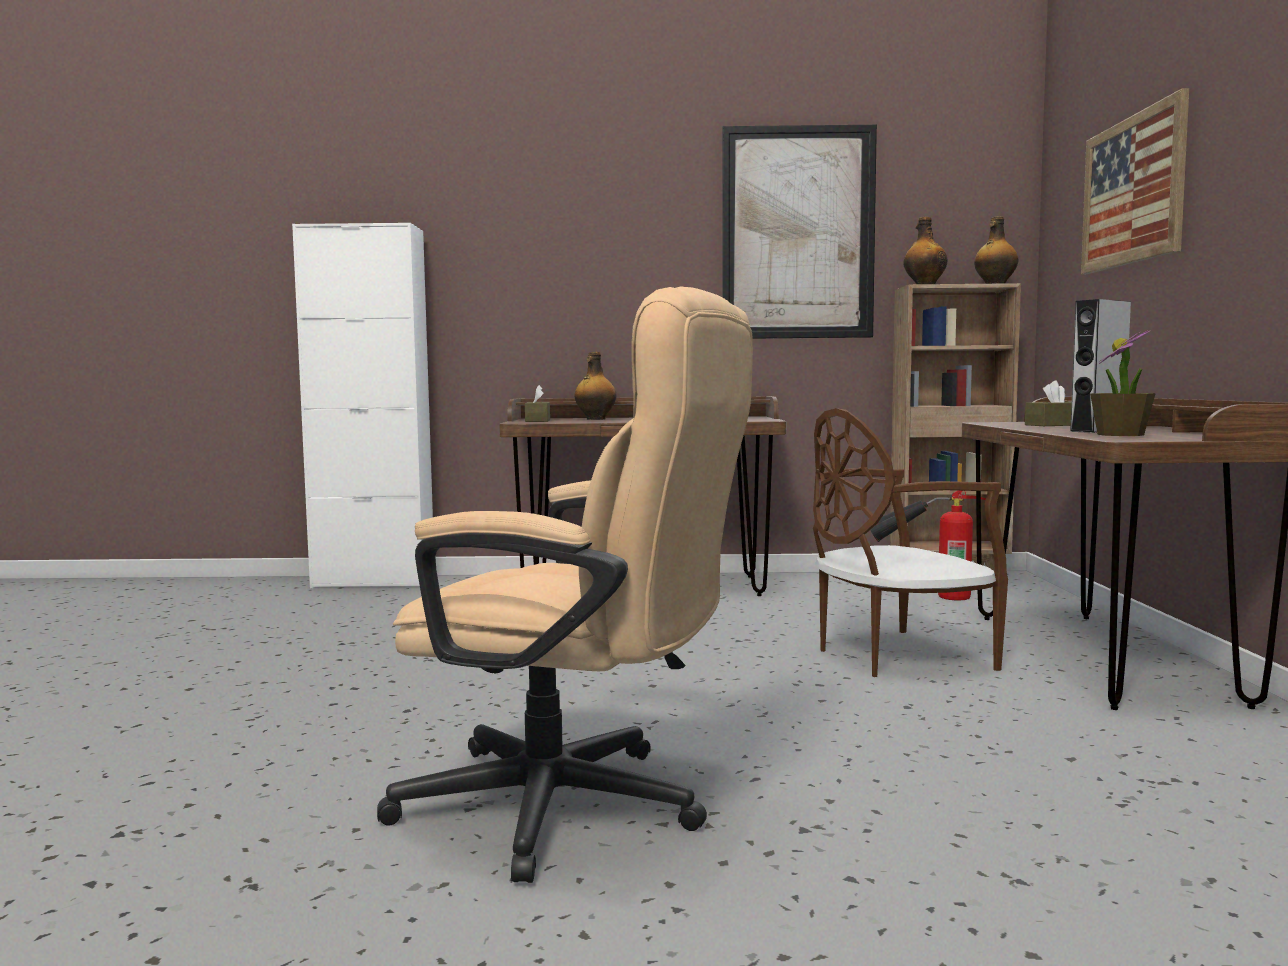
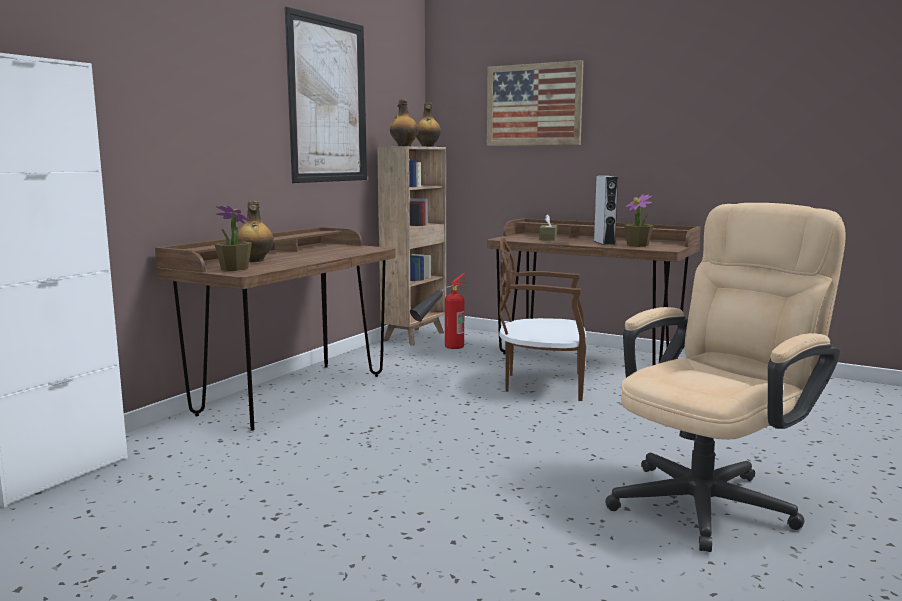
camera: 60 degrees left, 5 degrees up
brown tissue box [525,385,550,422] -> potted plant [214,205,252,271]
brown chair [813,408,1008,677] -> brown chair turned 90 degrees clockwise [499,237,586,401]

